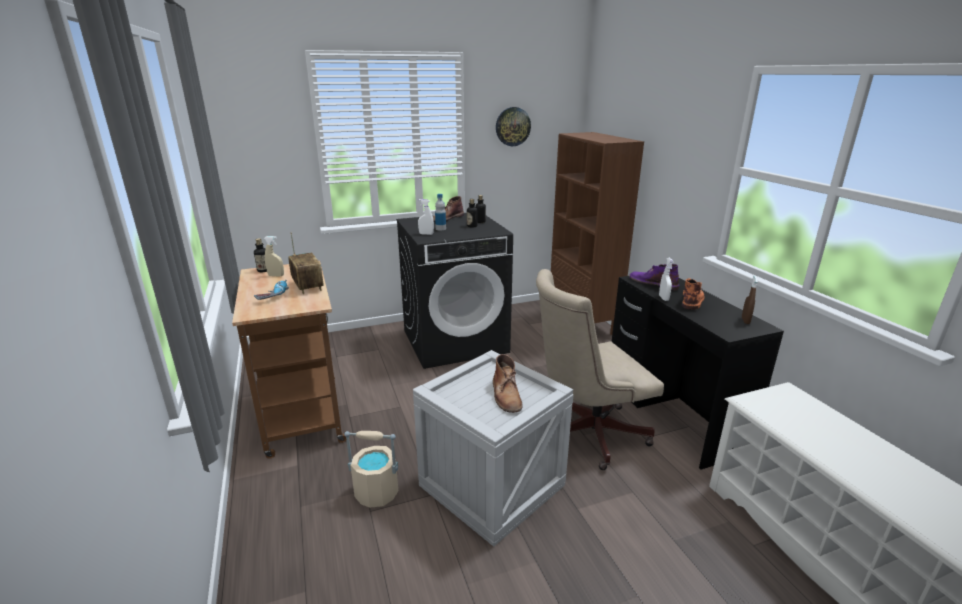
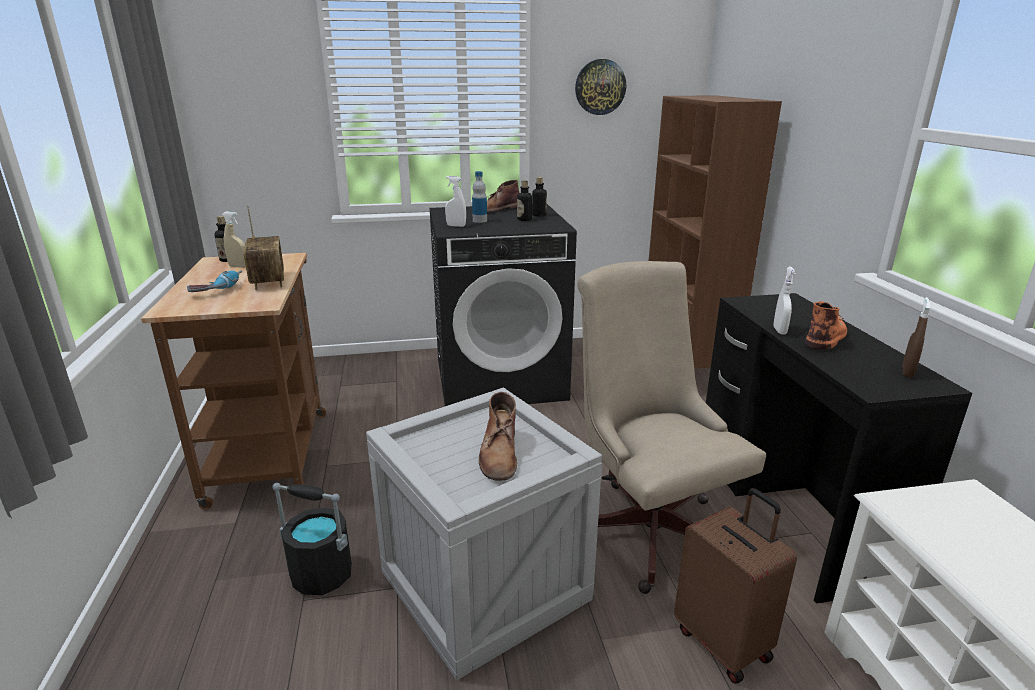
camera: 10 degrees right, 0 degrees up
beige bucket [344,431,398,508] -> black bucket [272,483,352,595]
beige office chair [536,269,664,470] -> beige office chair turned 75 degrees clockwise [577,261,766,594]
purple boot [629,264,679,291] -> none
none -> brown suitcase [674,488,797,684]

